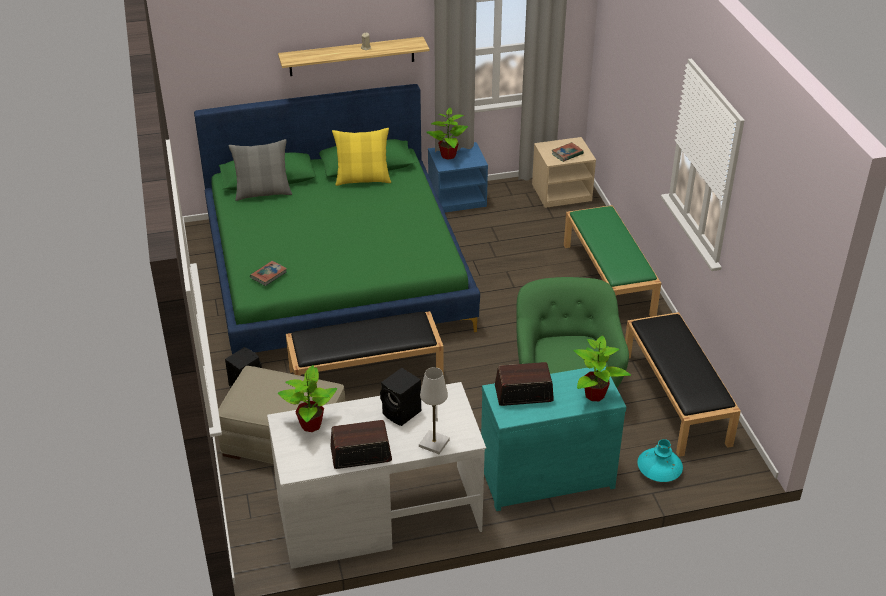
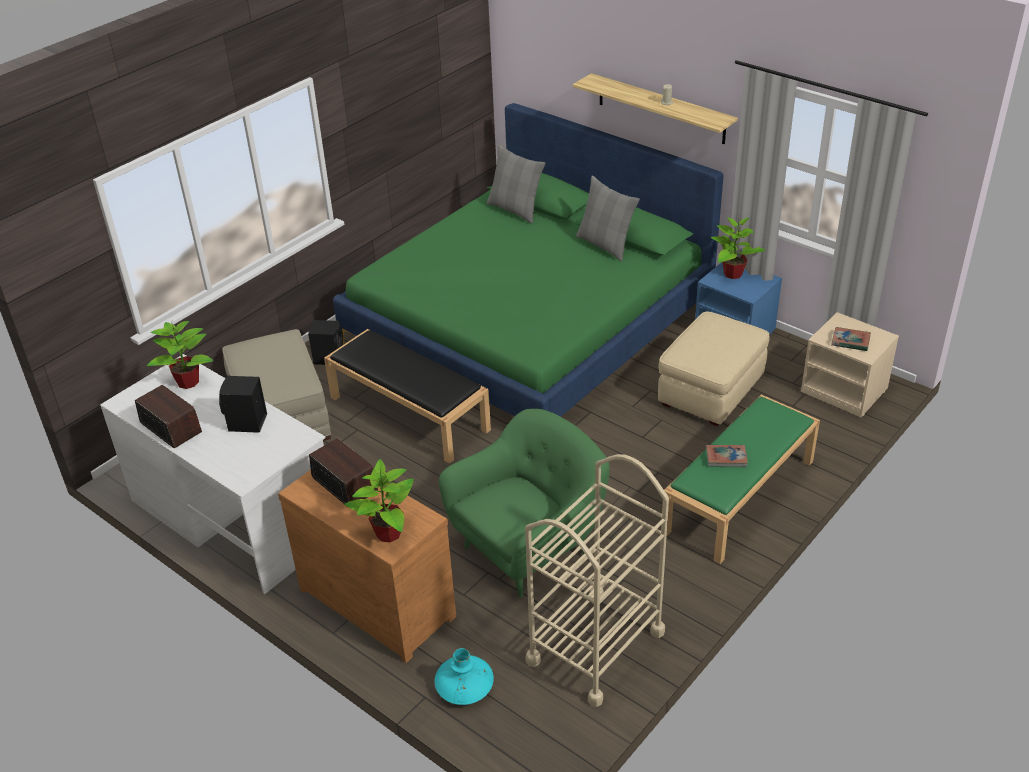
camera: 55 degrees right, 0 degrees up
book [250,261,287,286] -> book moved to [706,445,748,468]
yellow pillow [332,128,391,186] -> grey pillow [576,176,640,261]
white table lamp [419,367,450,454] -> none
turquoise dresser [481,367,626,511] -> brown dresser [278,470,456,663]
black bench [625,312,741,457] -> beige cart [525,454,669,707]
none -> beige ottoman [658,311,770,426]

